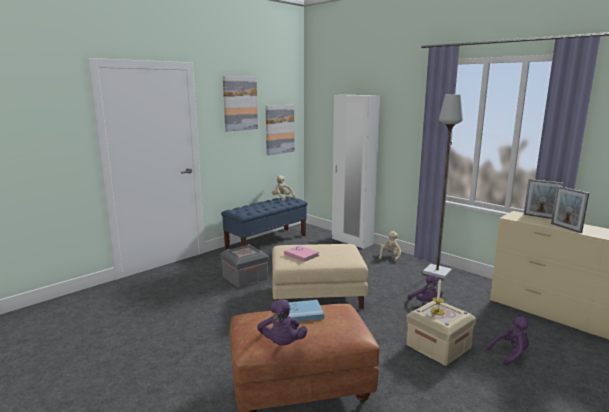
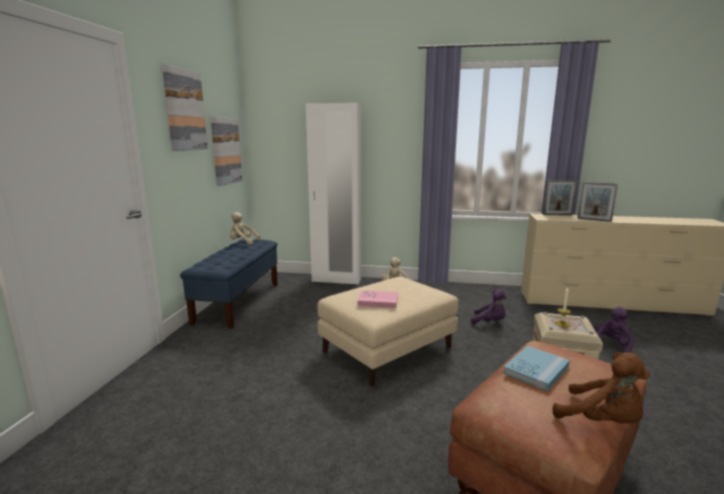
camera: 35 degrees left, 0 degrees up
grey storage box [221,244,269,288] -> none
purple plush toy [257,299,307,346] -> brown plush toy [553,352,650,424]
grey floor lamp [423,94,463,279] -> none

